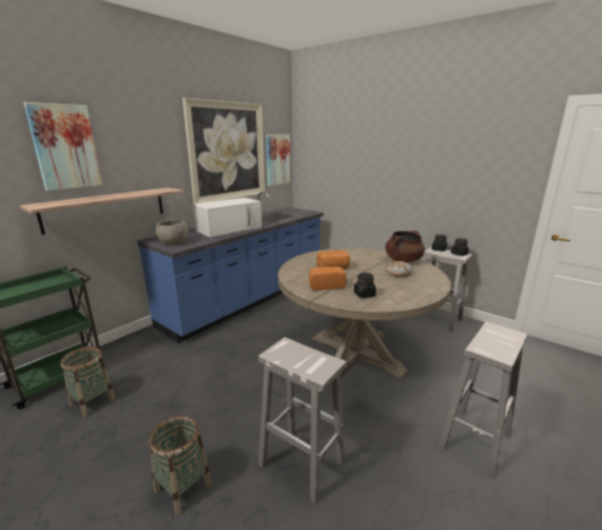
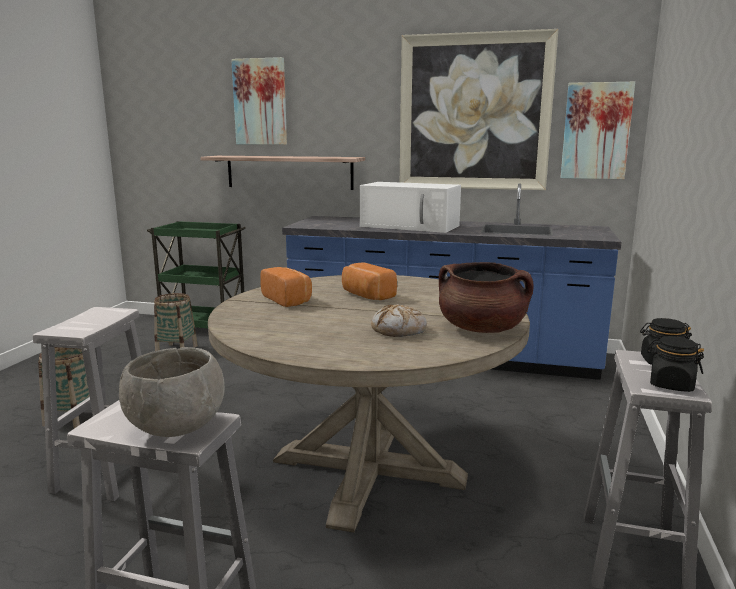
camera: 65 degrees right, 5 degrees down
grey bowl [156,219,188,245] -> grey bowl moved to [119,347,225,437]
black jar [354,273,376,298] -> none

